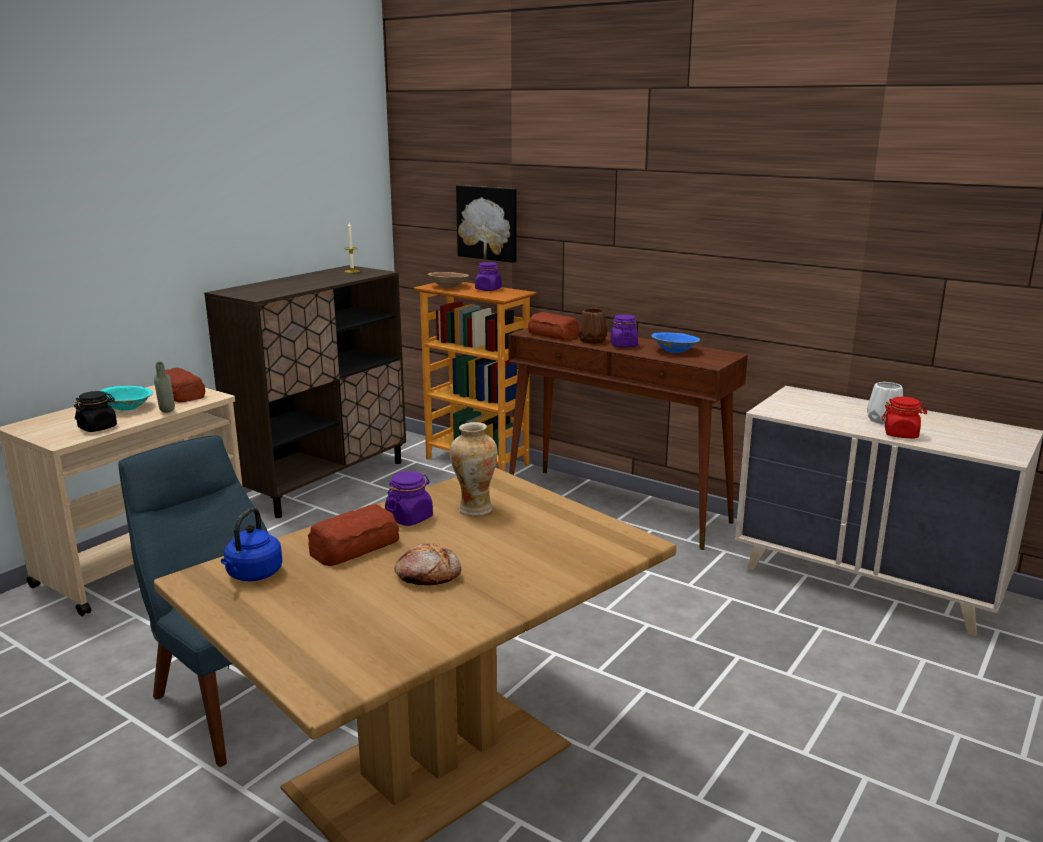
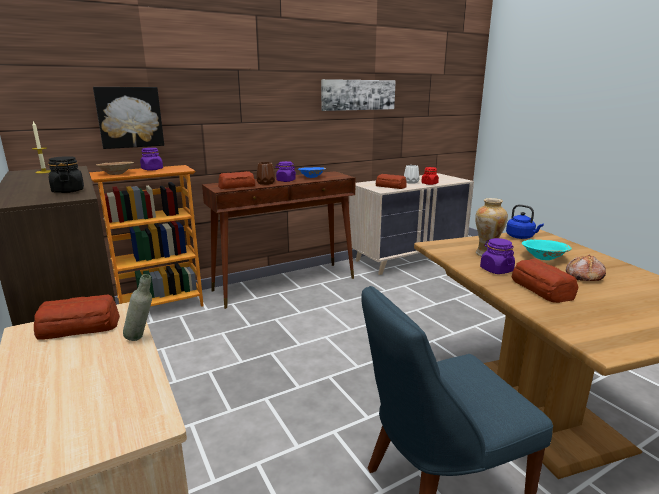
camera: 65 degrees left, 0 degrees up
black jar [74,391,117,432] -> black jar moved to [48,156,84,193]
turquoise bowl [100,386,153,411] -> turquoise bowl moved to [522,239,572,260]
blue kettle [221,507,282,581] -> blue kettle moved to [506,204,544,239]
none -> picture [321,79,396,111]
none -> bread [376,174,407,189]

